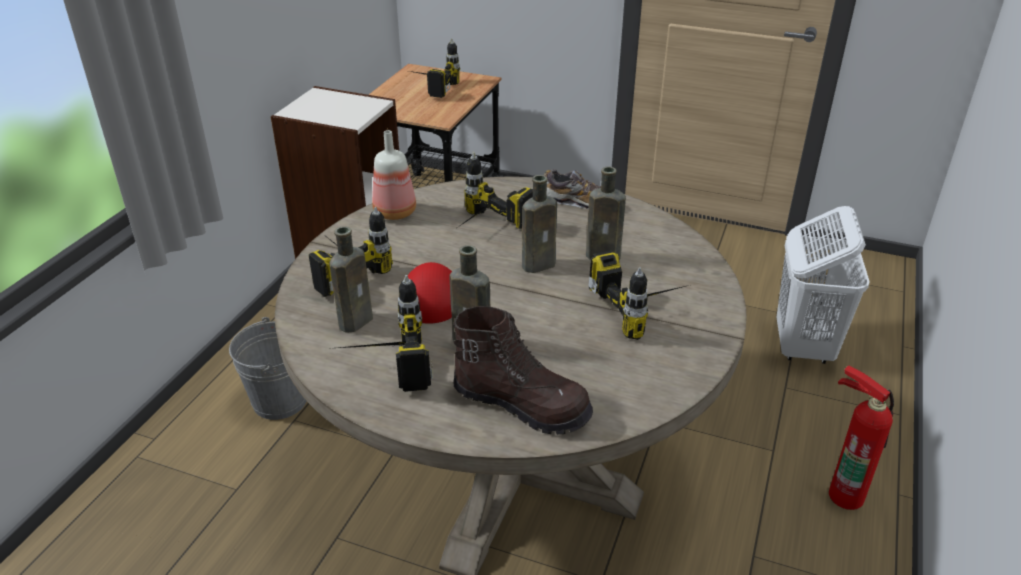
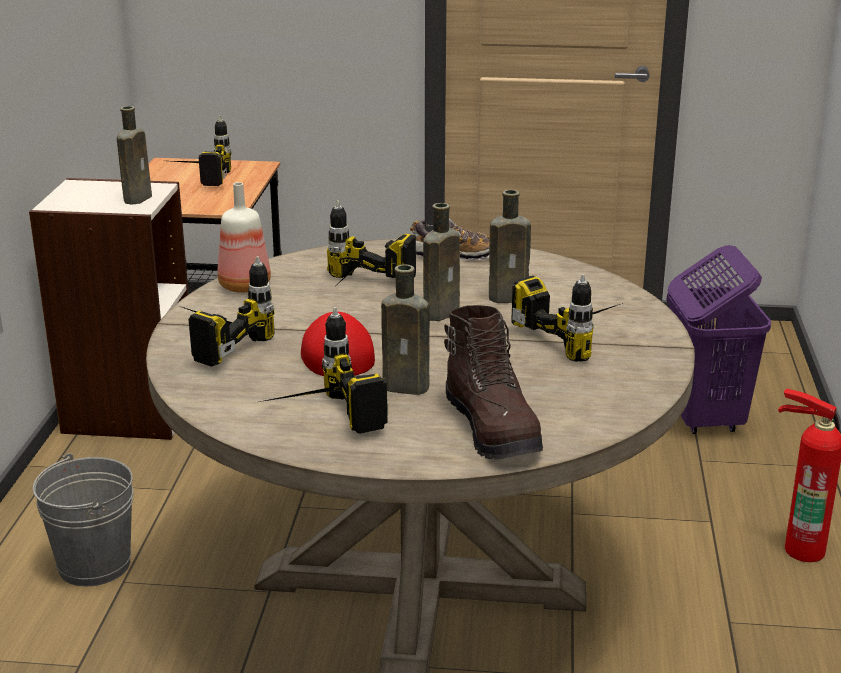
camera: 15 degrees left, 10 degrees down
brown bottle [330,226,373,333] -> brown bottle moved to [117,106,152,205]
brown boot [453,306,593,435] -> brown boot turned 60 degrees clockwise [444,305,543,460]
white laundry basket [777,206,870,364] -> purple laundry basket [666,245,771,434]

